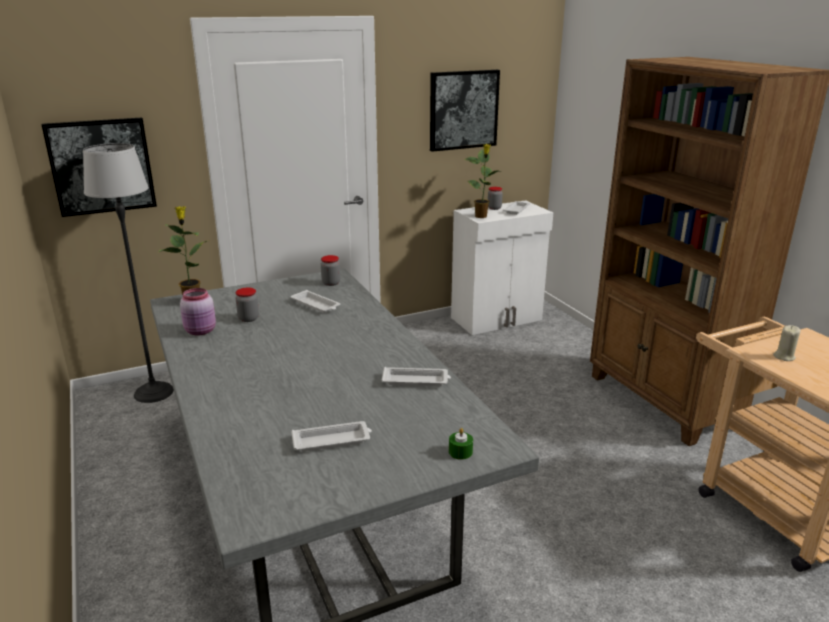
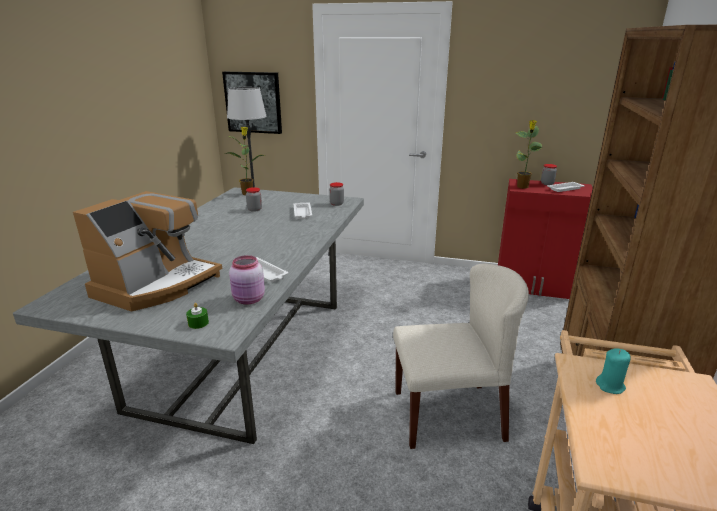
camera: 40 degrees right, 0 degrees up
pink jar [180,288,216,336] -> pink jar moved to [229,255,265,305]
white tray [291,421,372,451] -> coffee machine [73,191,222,312]
picture [430,70,500,152] -> none
white cabinet [451,200,553,335] -> red cabinet [498,179,593,299]
beige candle [773,325,800,361] -> turquoise candle [596,348,631,394]
none -> beige chair [393,263,529,449]

